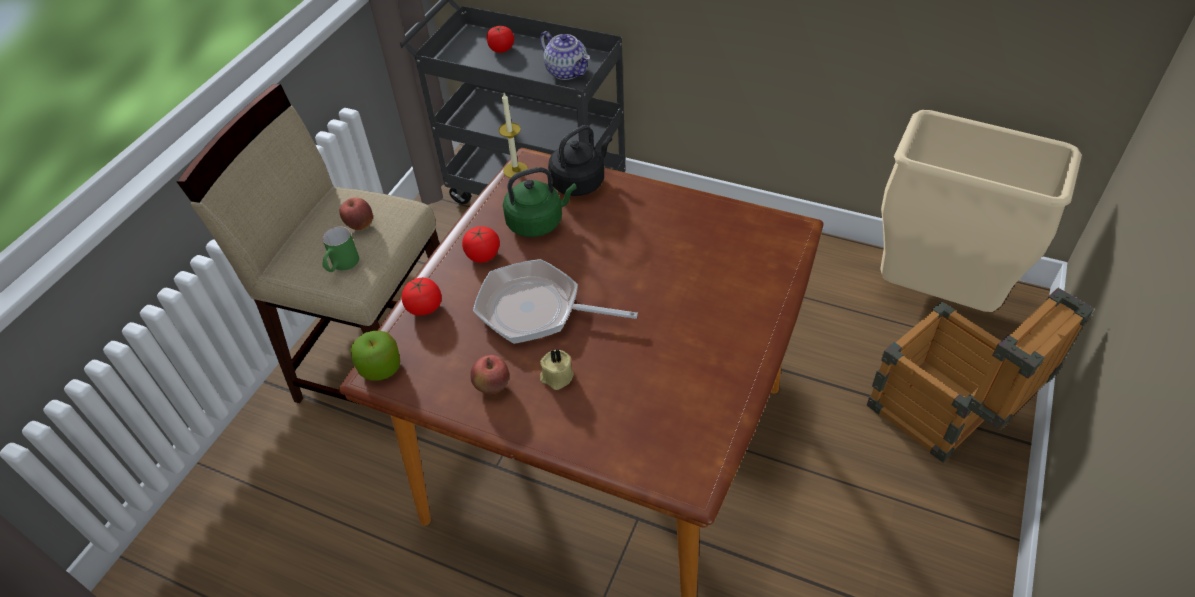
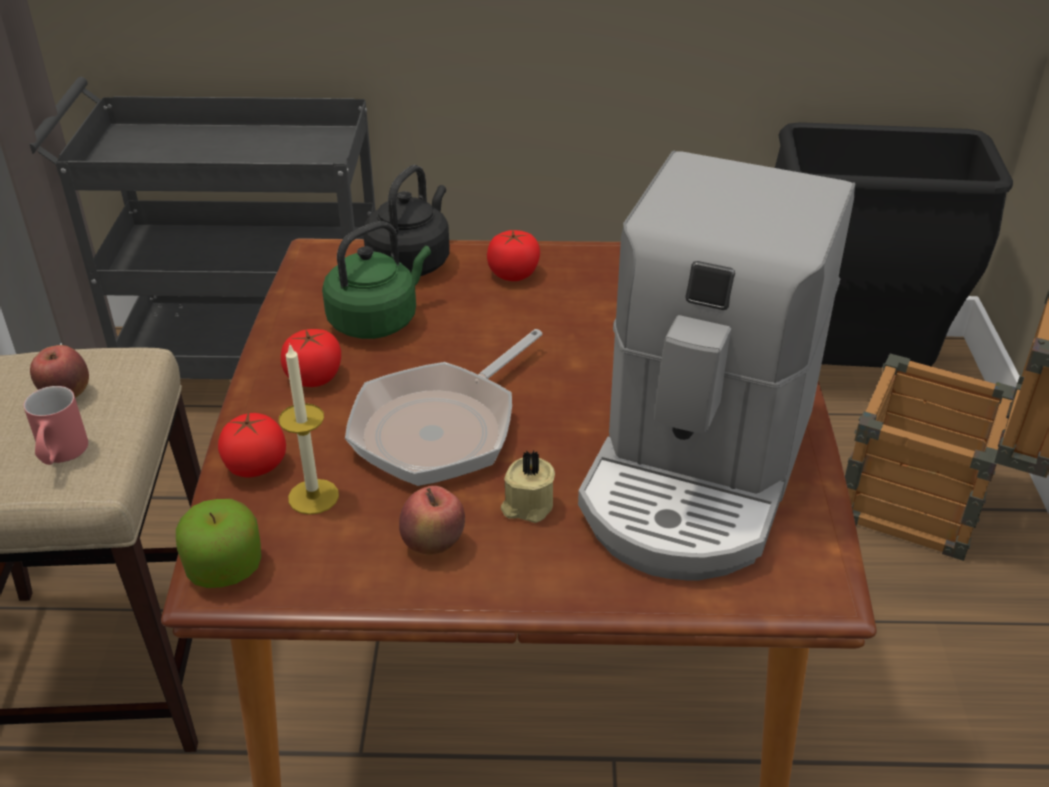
camera: 25 degrees left, 10 degrees down
green mug [322,226,359,272] -> red mug [23,386,88,465]
frying pan [473,259,638,344] -> frying pan turned 45 degrees counterclockwise [345,329,542,486]
tomato [487,26,514,53] -> tomato moved to [487,230,540,281]
candle [499,93,528,178] -> candle moved to [279,343,339,515]
teapot [540,31,590,80] -> none
beige trash can [880,110,1082,312] -> black trash can [775,122,1013,368]
none -> coffee machine [578,151,855,580]

